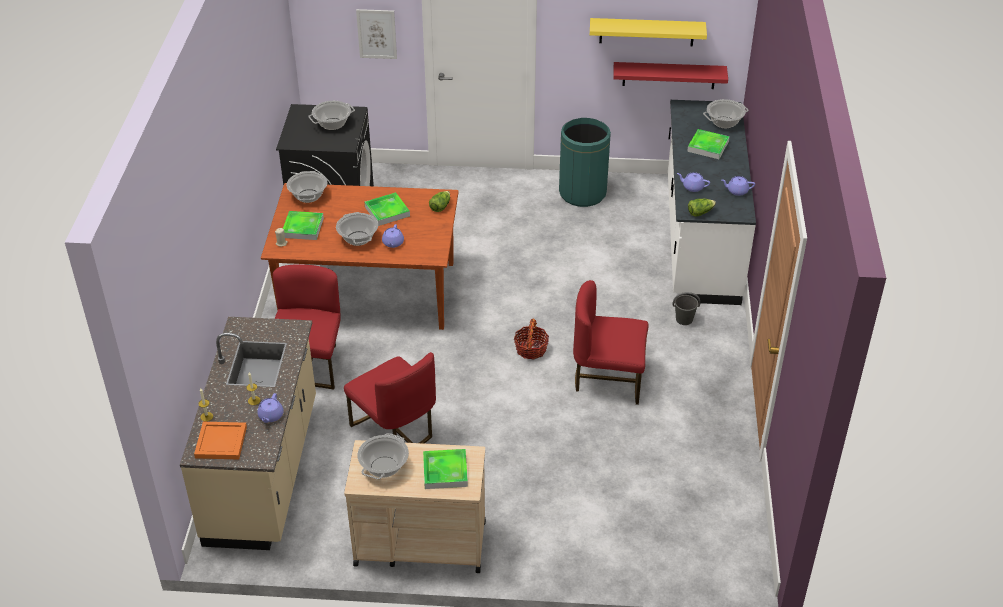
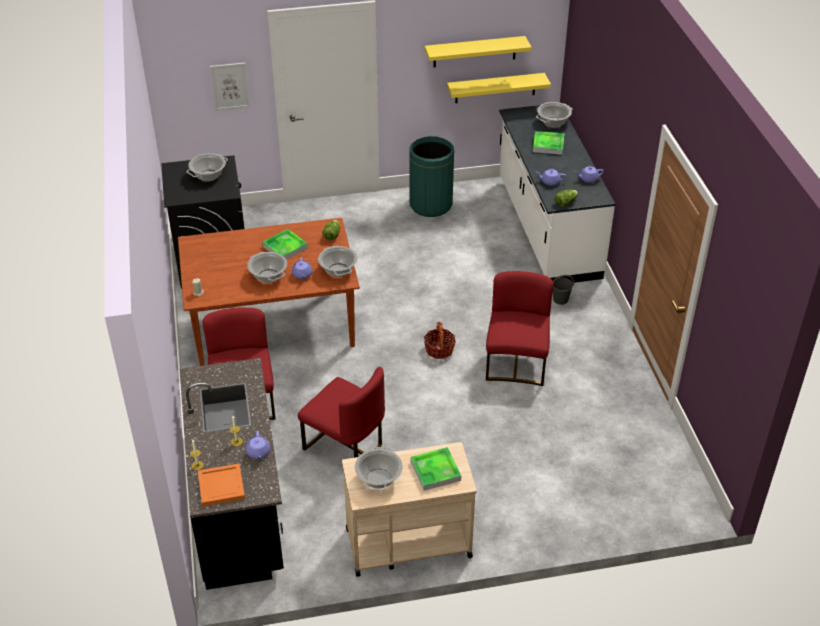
camera: 15 degrees left, 0 degrees up
beige counter [180,317,316,550] -> black counter [180,358,284,590]
tray [283,211,324,240] -> none
cooking pot [286,171,328,203] -> cooking pot moved to [318,245,358,277]
red chair [573,280,648,405] -> red chair turned 105 degrees clockwise [486,271,554,386]
red shelf [614,62,728,89] -> yellow shelf [447,73,551,103]

